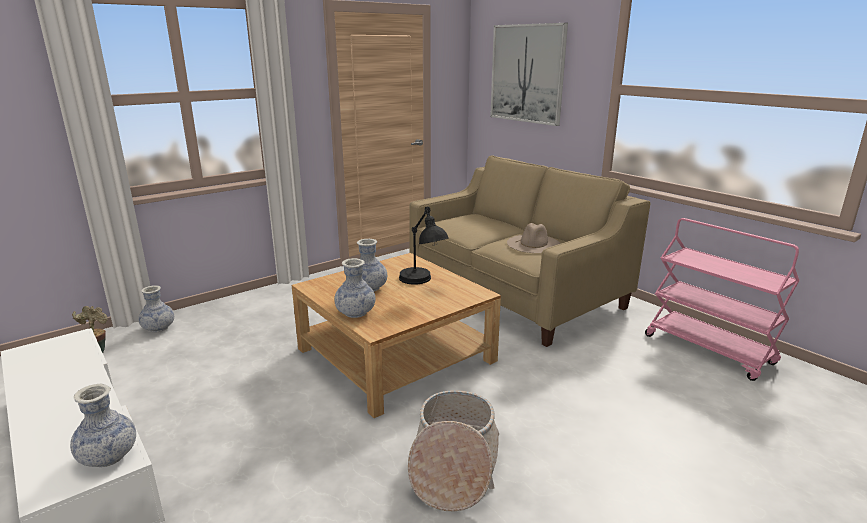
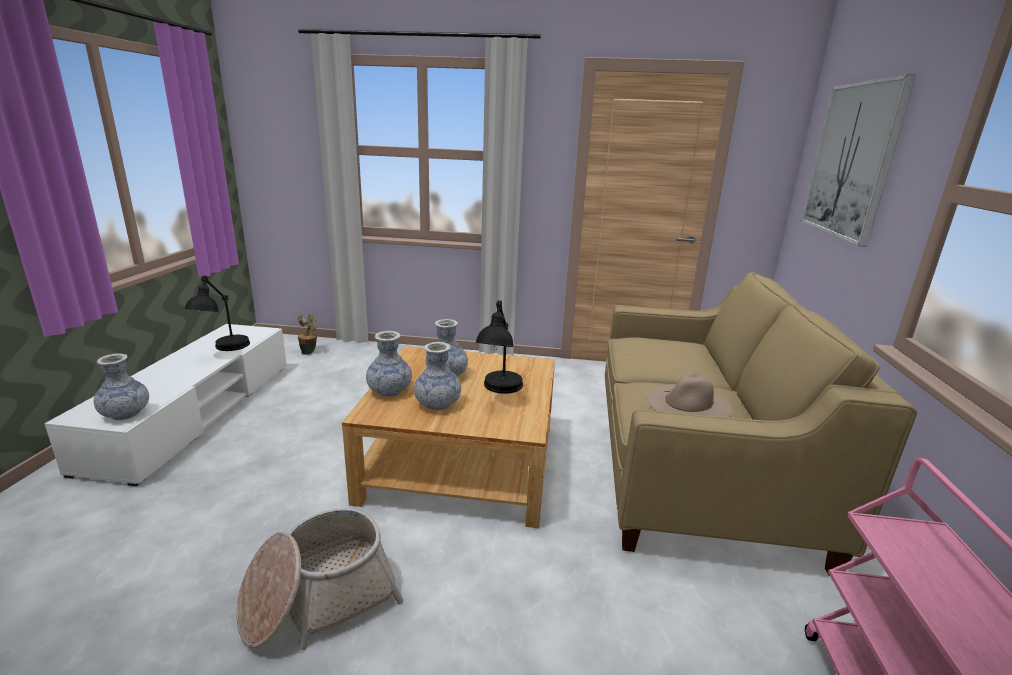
camera: 45 degrees right, 0 degrees up
vase [138,285,174,333] -> vase moved to [414,342,461,410]
none -> black table lamp [185,276,250,351]

